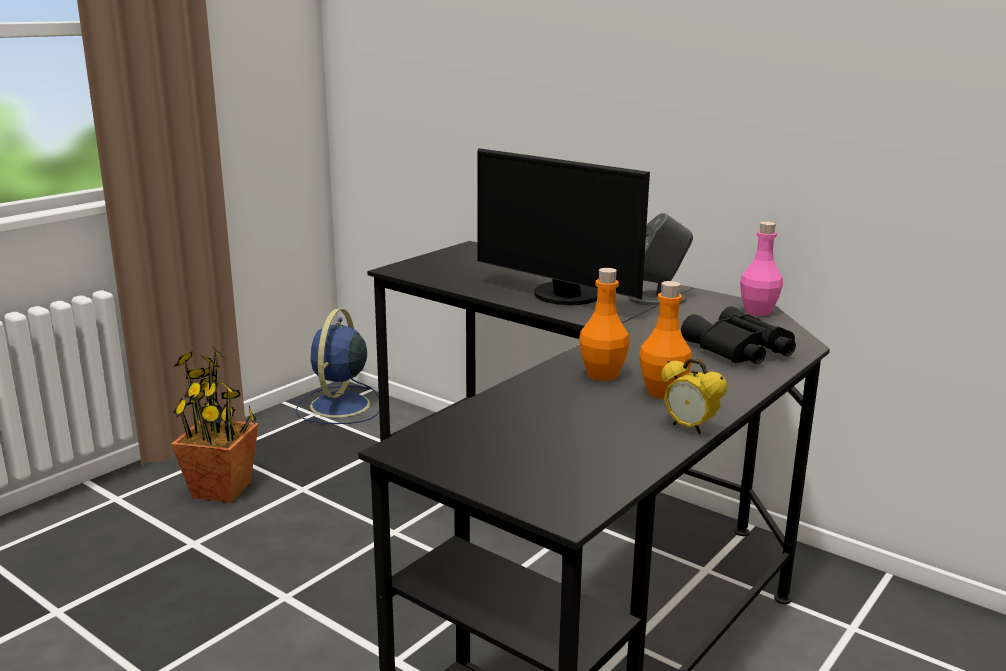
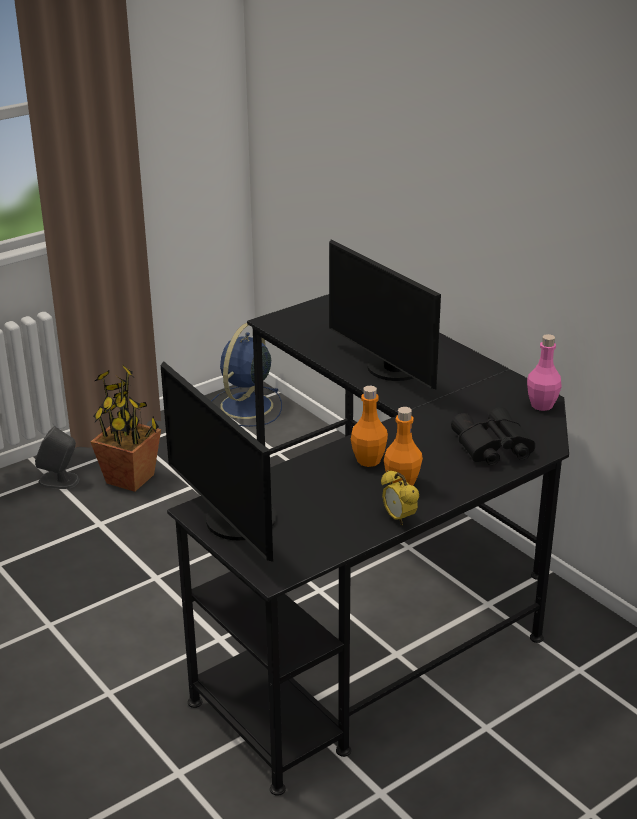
camera: 15 degrees right, 10 degrees up
grey speaker [628,213,693,306] -> grey speaker moved to [35,426,79,489]
none -> monitor [161,361,277,562]

